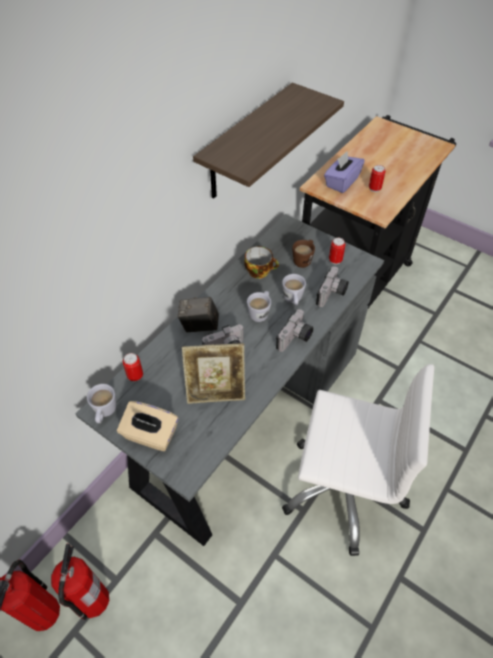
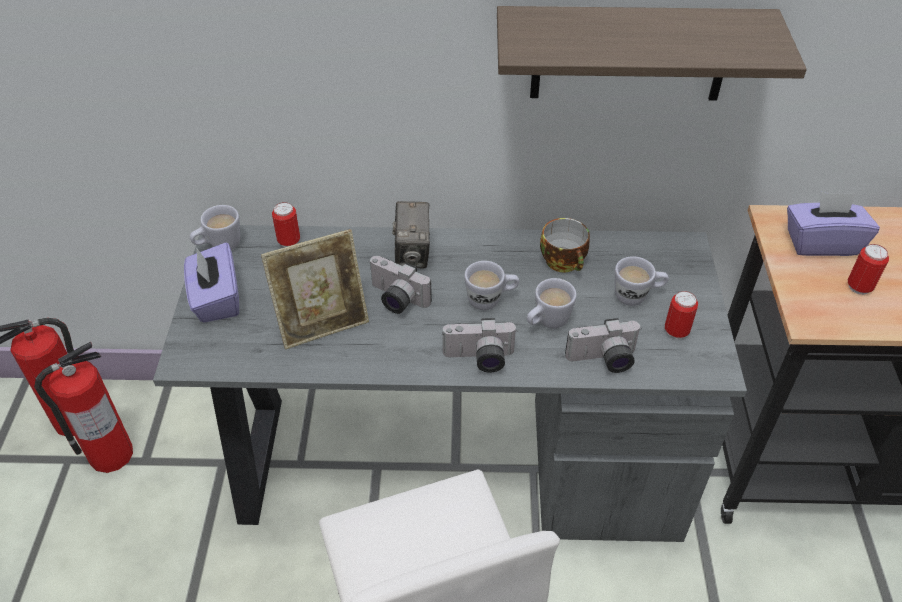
camera: 55 degrees right, 5 degrees down
beige tissue box [117,401,178,451] -> purple tissue box [184,242,239,323]
camera [178,297,219,332] -> camera turned 150 degrees counterclockwise [392,201,430,268]
picture frame [182,343,245,404] -> picture frame turned 75 degrees counterclockwise [261,229,369,349]
brown mug [292,240,315,268] -> white mug [615,256,669,306]

